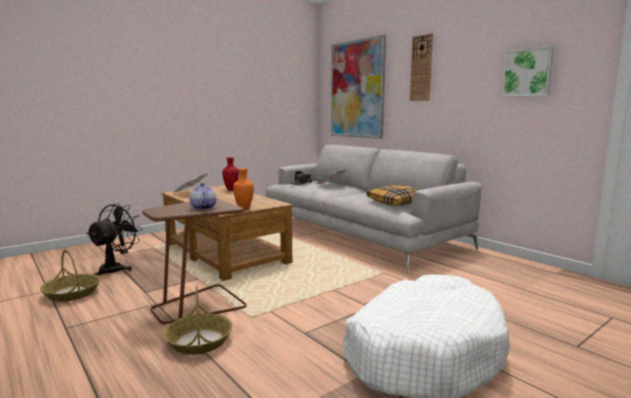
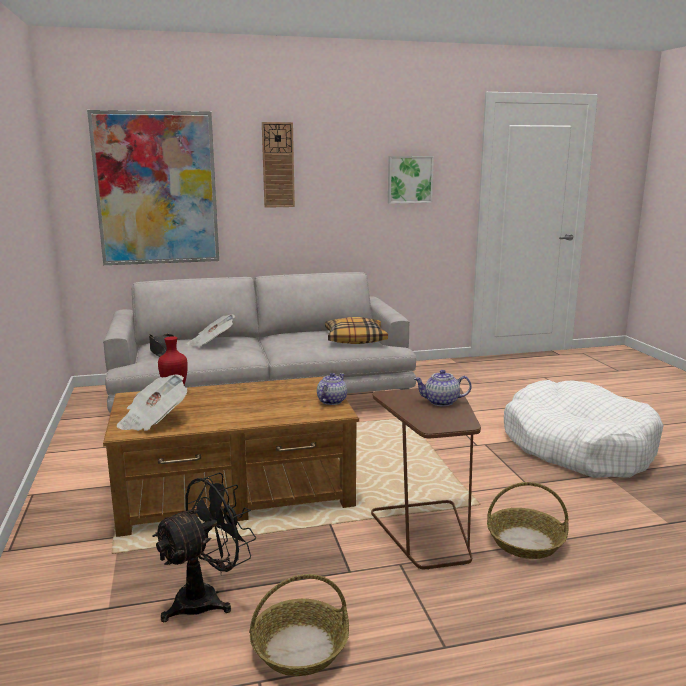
camera: 65 degrees left, 5 degrees up
black fan [86,203,143,276] -> black fan turned 90 degrees clockwise [152,472,256,622]
orange vase [233,168,254,210] -> teapot [317,373,347,405]

